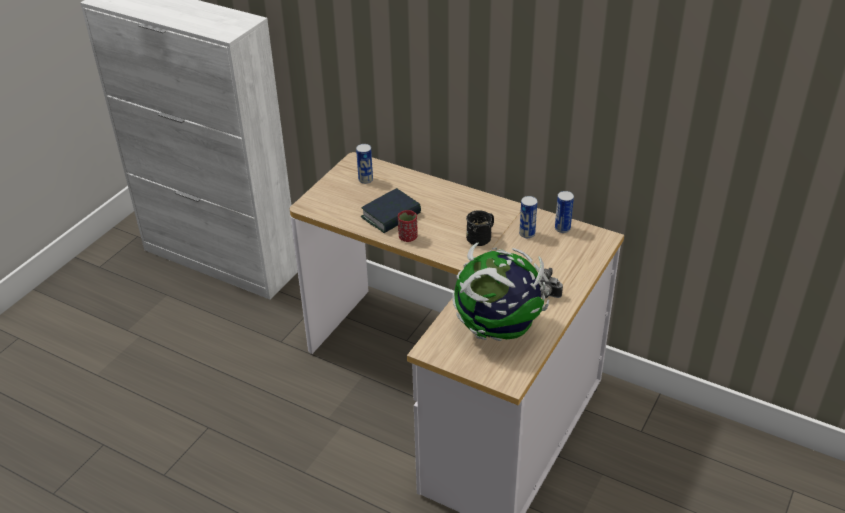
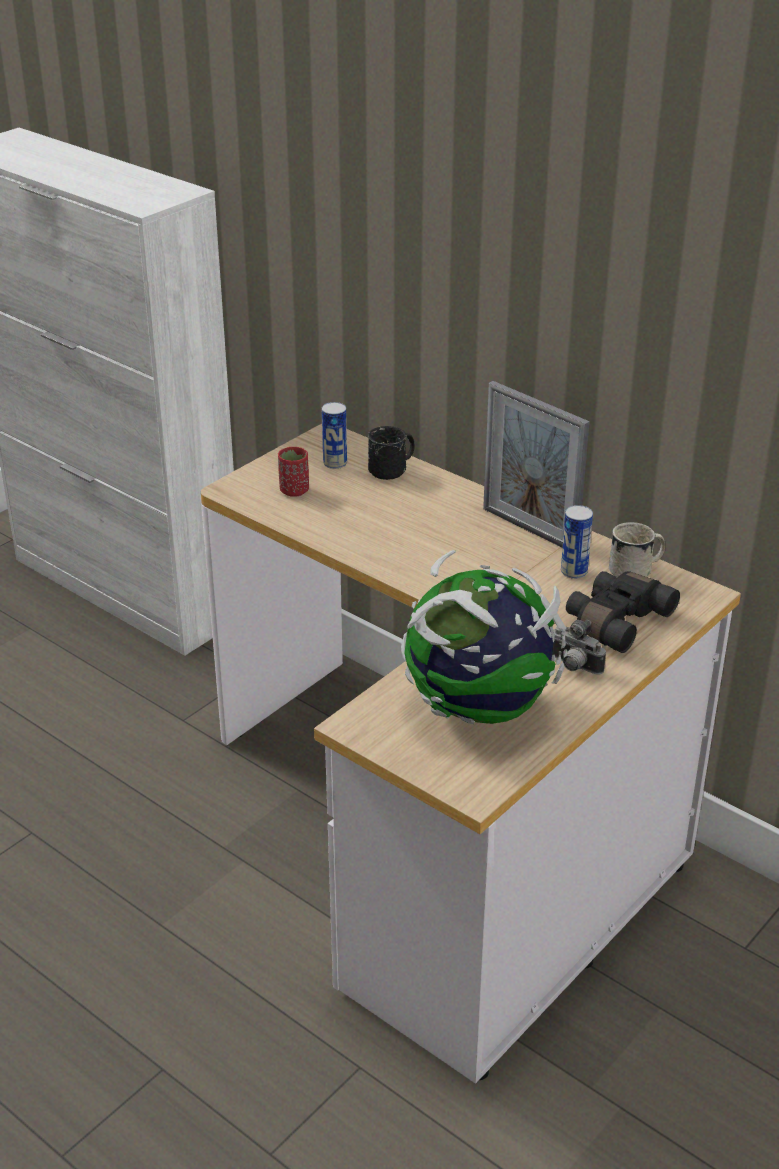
camera: 10 degrees right, 5 degrees down
book [361,188,421,233] -> none
red cup [398,210,417,242] -> red cup moved to [278,447,309,497]
black mug [466,210,494,246] -> black mug moved to [368,426,415,480]
can [555,191,574,233] -> white mug [609,522,665,578]
none -> picture frame [483,381,589,548]
none -> black binoculars [566,571,680,653]

